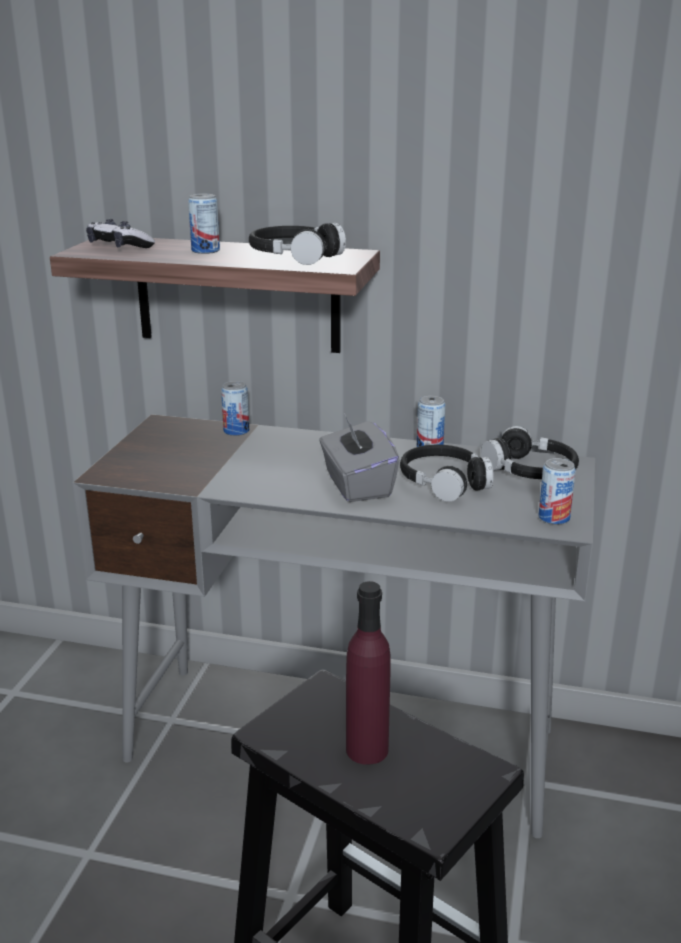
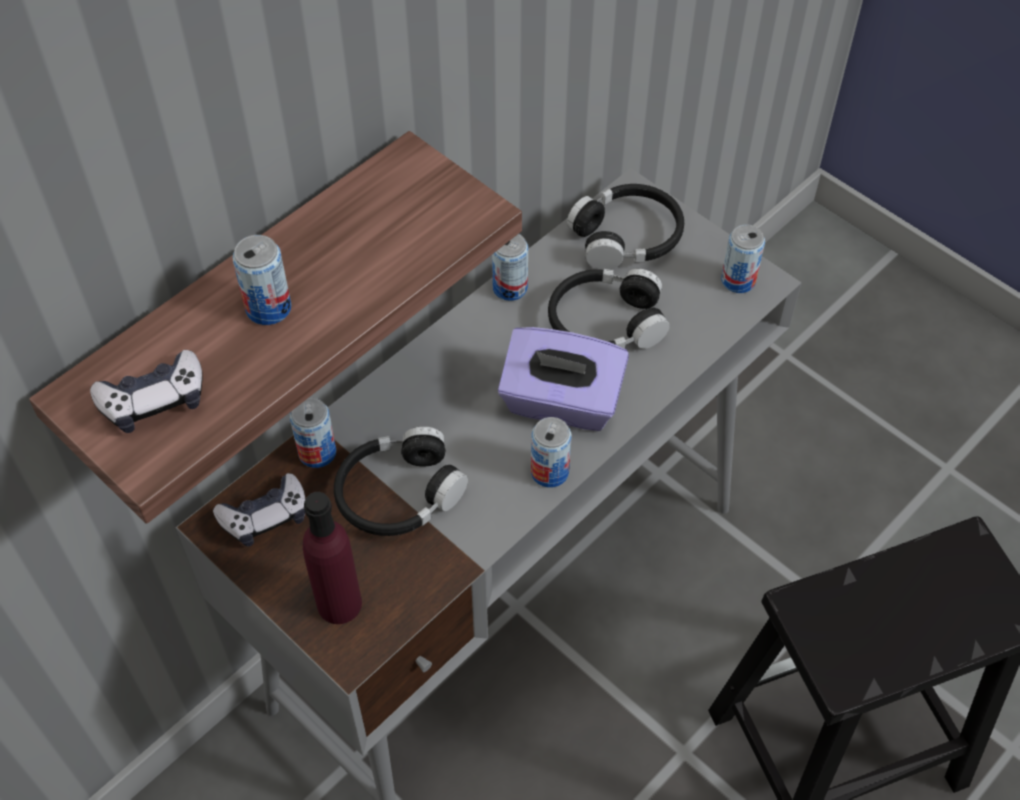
camera: 60 degrees left, 30 degrees up
black headphones [249,223,346,265] -> black headphones moved to [334,426,468,536]
grey tissue box [319,413,399,502] -> purple tissue box [498,327,629,431]
purple bottle [346,581,391,765] -> purple bottle moved to [303,492,362,624]
none -> game controller [213,473,306,547]
none -> can [531,417,572,488]

